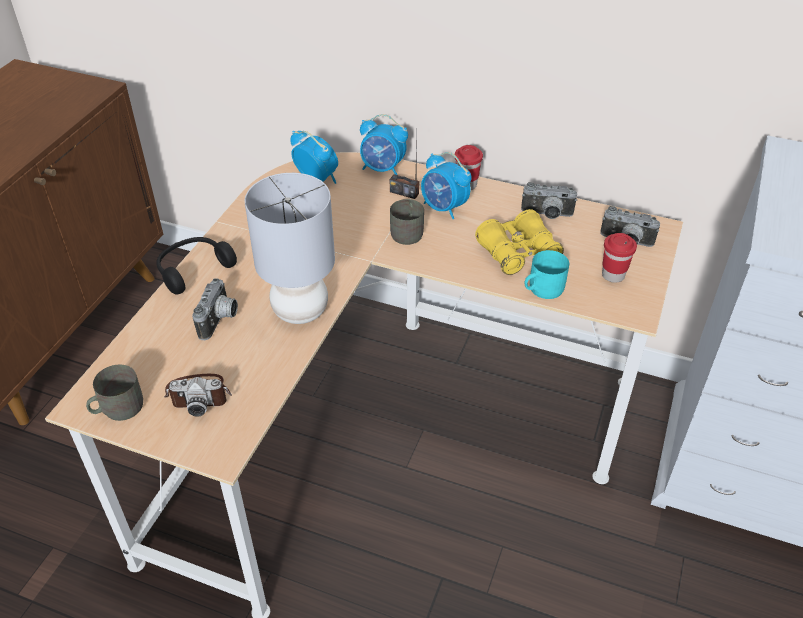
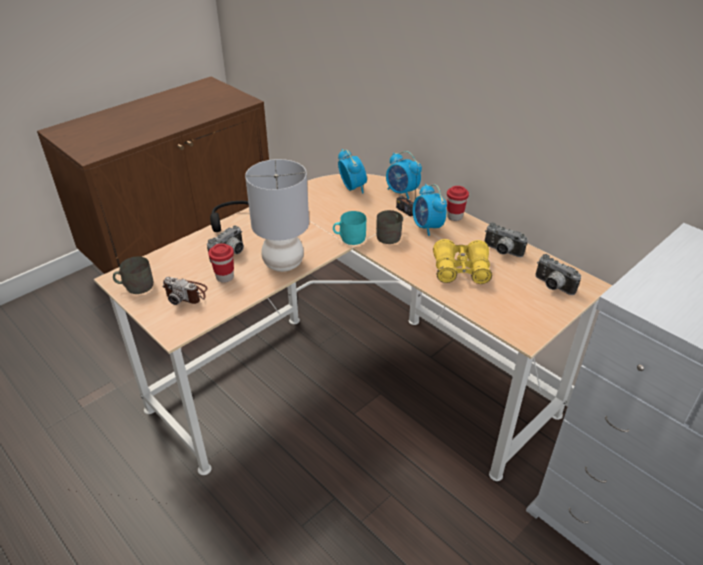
camera: 25 degrees right, 5 degrees down
turquoise mug [524,250,569,299] -> turquoise mug moved to [333,211,366,245]
red cup [602,233,637,283] -> red cup moved to [208,243,234,283]

